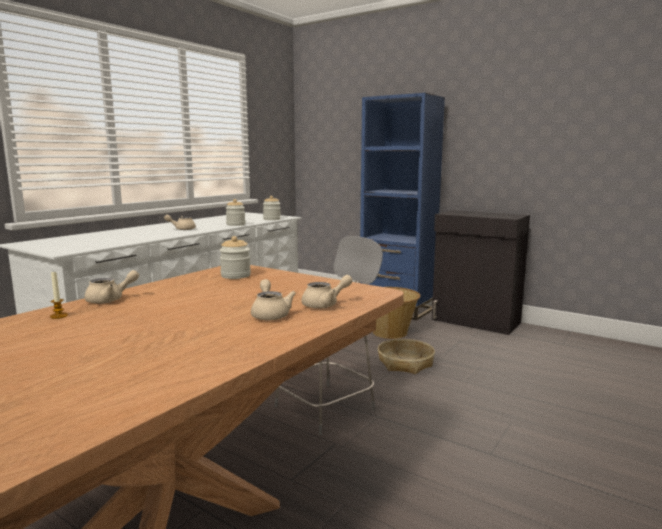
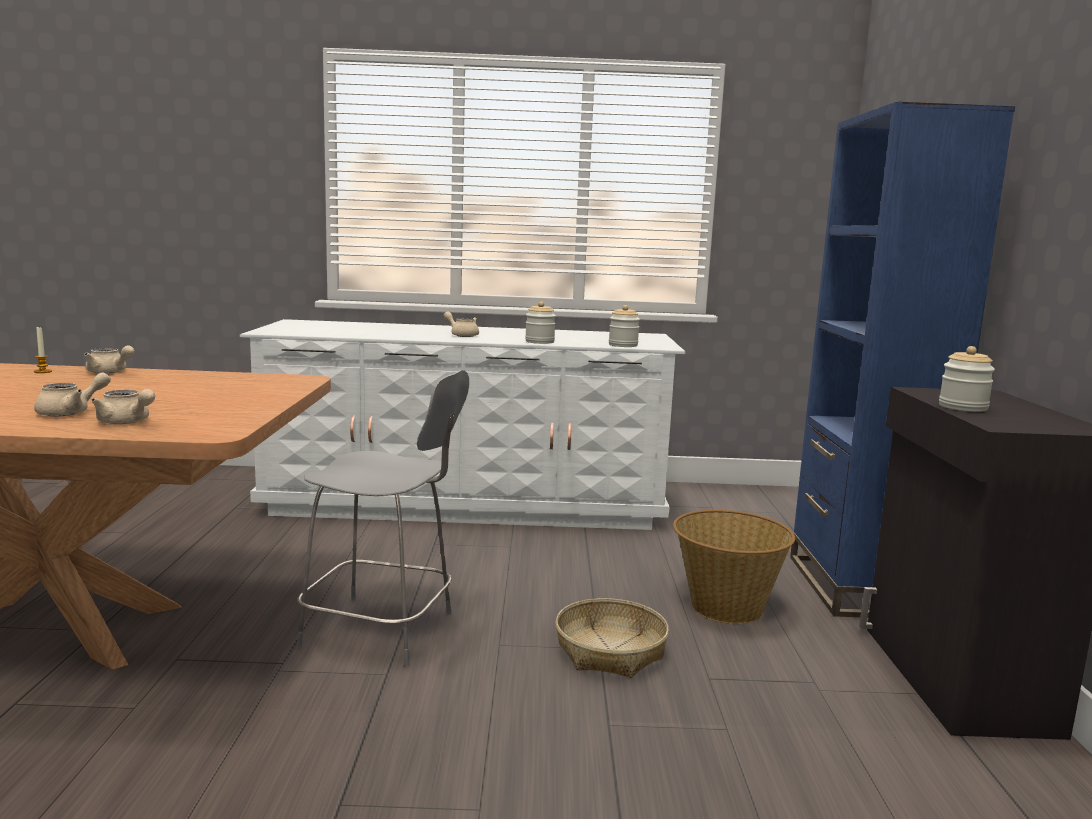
camera: 55 degrees right, 0 degrees up
jar [220,236,251,279] -> jar moved to [939,346,995,412]

